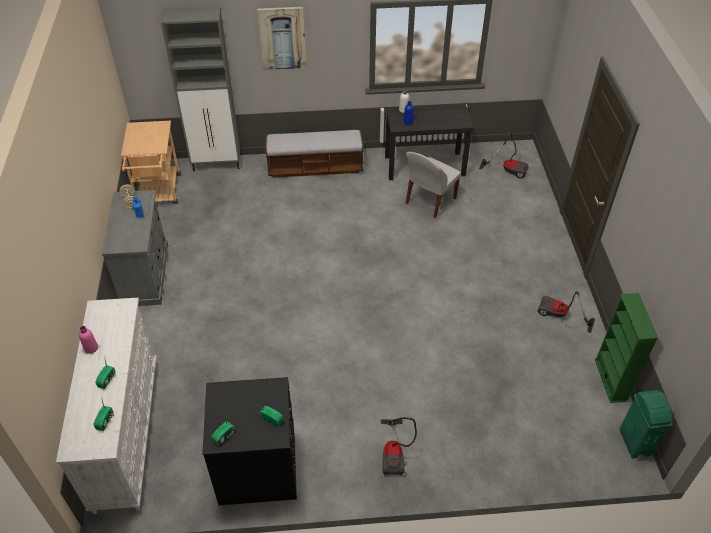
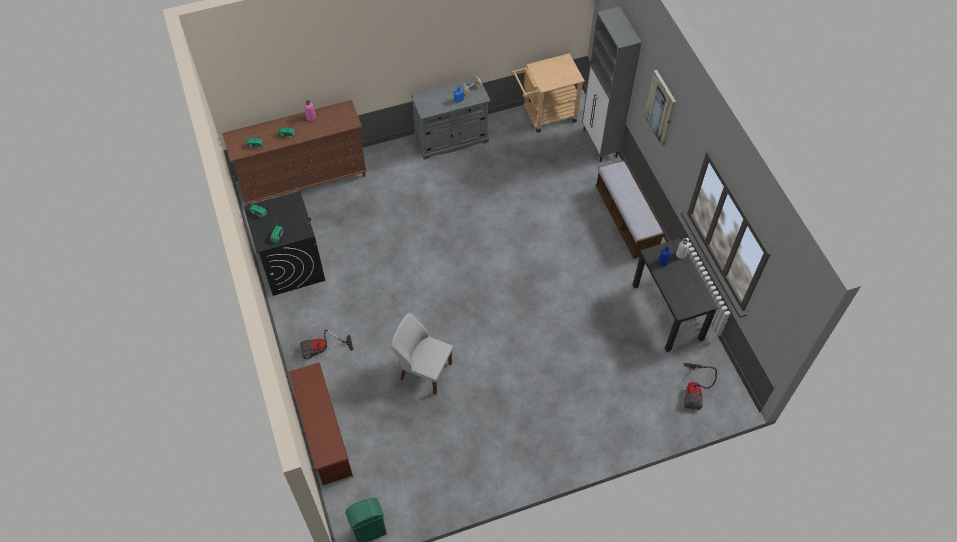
camera: 75 degrees right, 10 degrees up
white dresser [56,298,157,514] -> brown dresser [222,100,368,205]
white chair [406,152,461,218] -> white chair moved to [391,313,453,394]
vacuum cleaner [538,292,595,333] -> none
green bookcase [595,293,658,403] -> none
none -> brown shoe rack [289,362,353,485]

